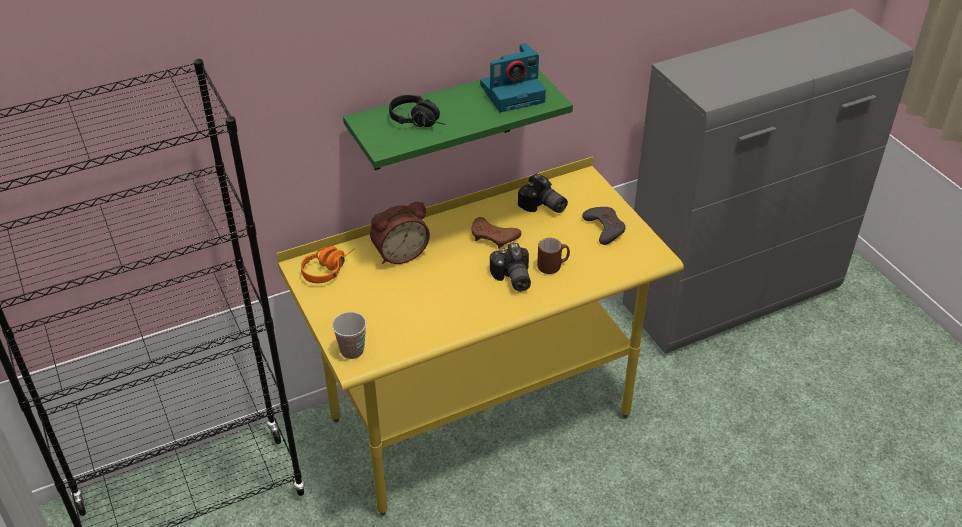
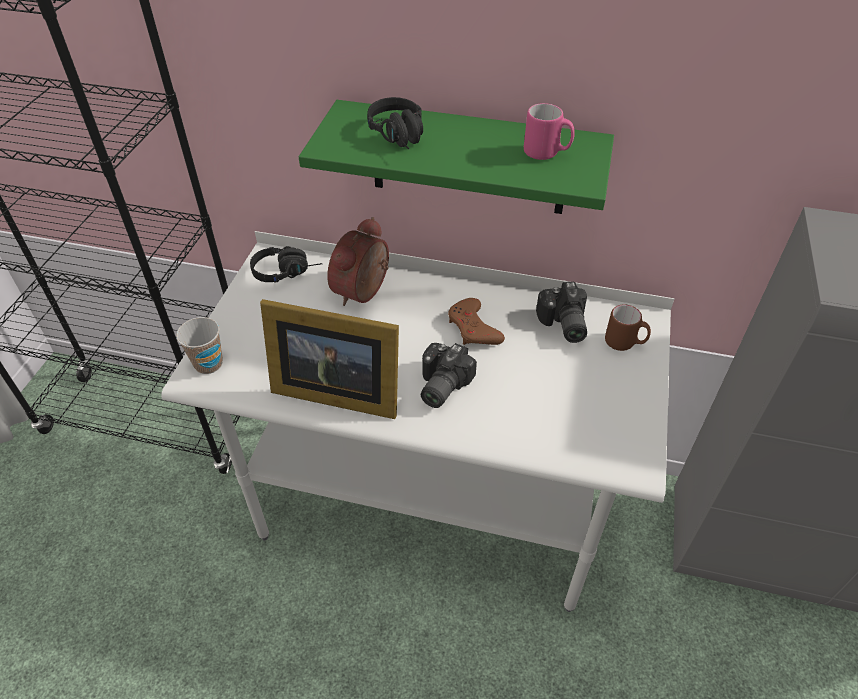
camera: 40 degrees right, 5 degrees up
yellow desk [276,156,684,516] -> white desk [161,231,675,612]
orange headphones [301,246,355,283] -> black headphones [250,246,322,283]
alarm clock [370,202,430,264] -> alarm clock turned 105 degrees clockwise [327,217,389,306]
camera [480,43,546,112] -> pink mug [524,103,575,160]
brown mug [537,238,570,274] -> brown mug moved to [605,304,651,351]
grey game controller [582,207,626,245] -> none
none -> picture frame [260,299,399,419]

